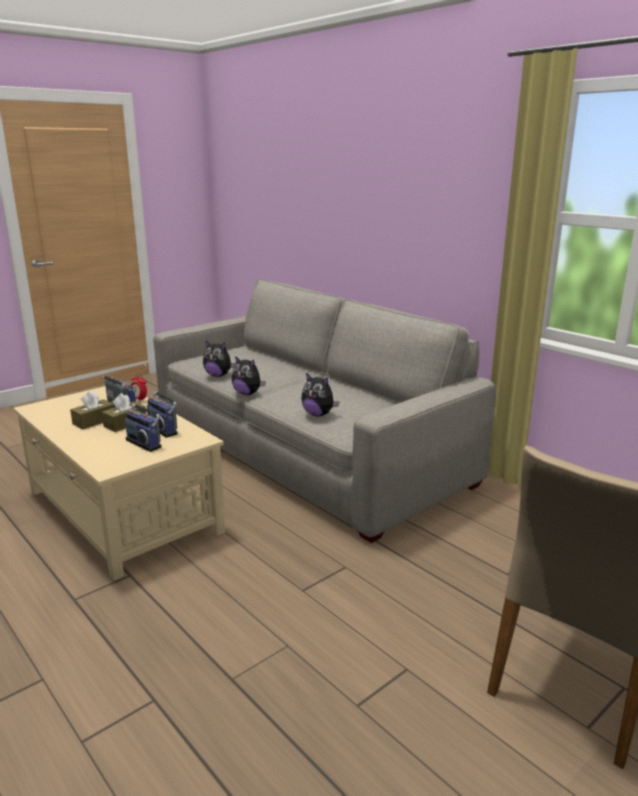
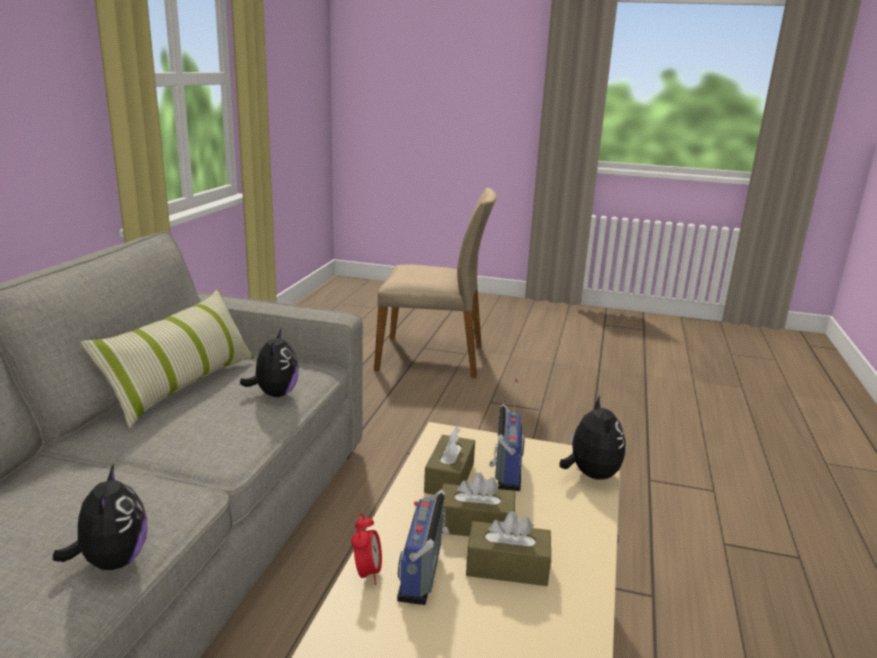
camera: 125 degrees left, 0 degrees up
radio [147,385,178,438] -> brown tissue box [424,427,475,495]
plush toy [232,356,266,395] -> plush toy moved to [559,396,625,480]
none -> pillow [81,289,254,428]

